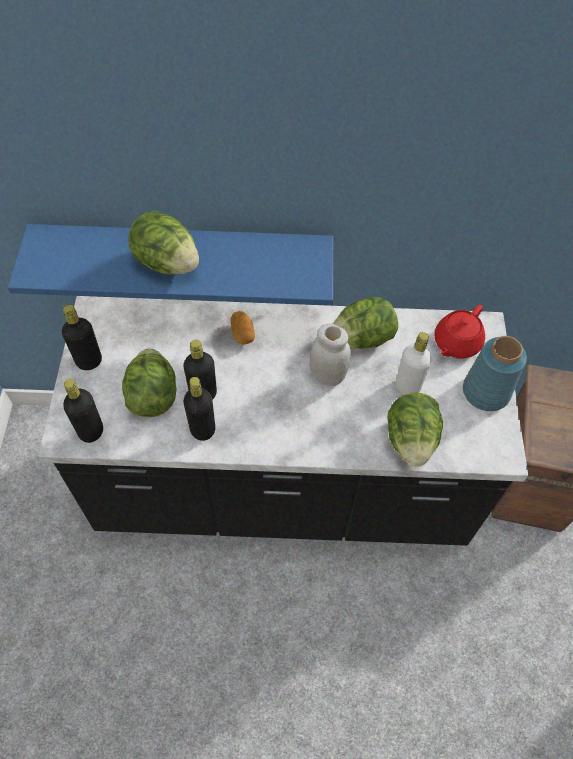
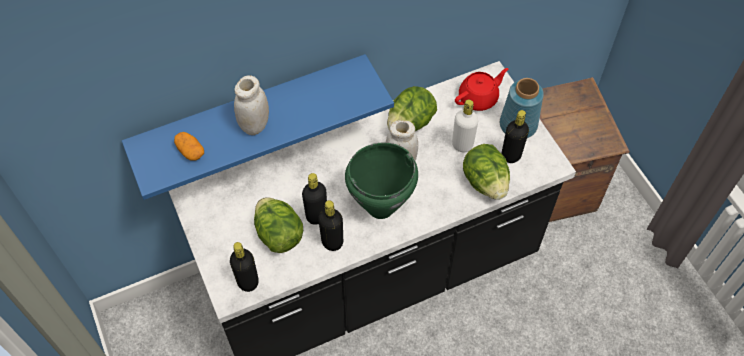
camera: 25 degrees left, 0 degrees up
black bottle [62,305,102,370] -> black bottle moved to [501,110,529,163]
lettuce [128,211,199,275] -> white jar [234,75,269,135]
potato [231,311,255,345] -> potato moved to [174,132,204,161]
red teapot [434,305,485,358] -> red teapot turned 135 degrees counterclockwise [455,68,508,111]
none -> green cooking pot [345,143,418,219]

